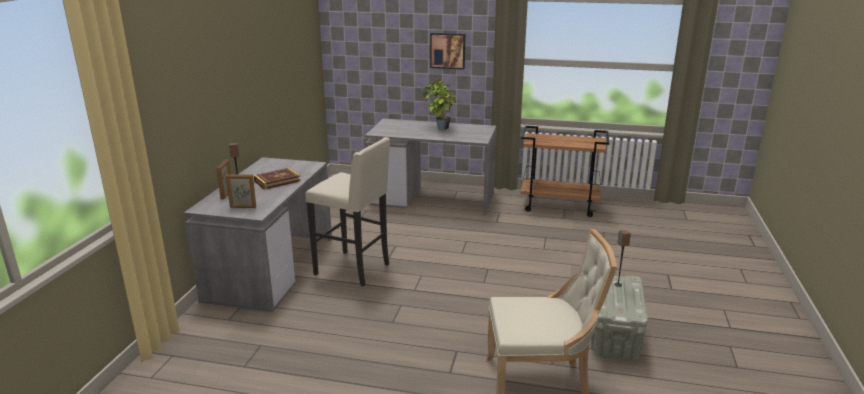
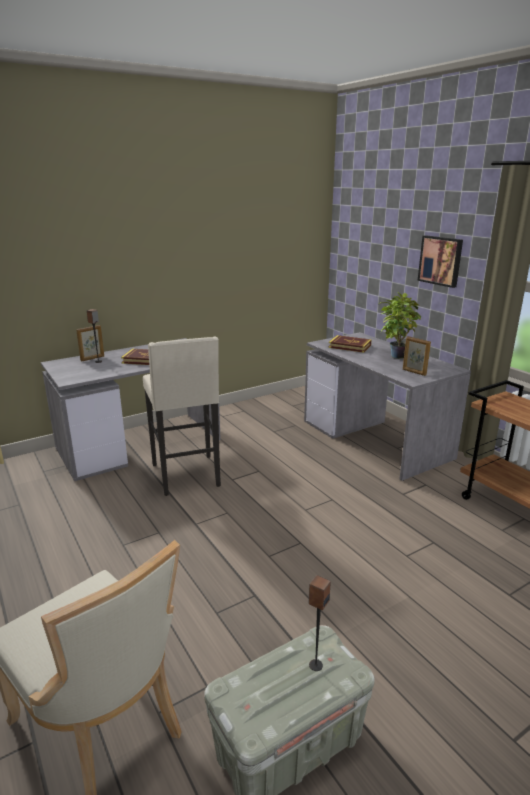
camera: 45 degrees right, 0 degrees up
picture frame [226,174,256,208] -> picture frame moved to [403,336,431,376]
none -> book [328,335,371,353]

